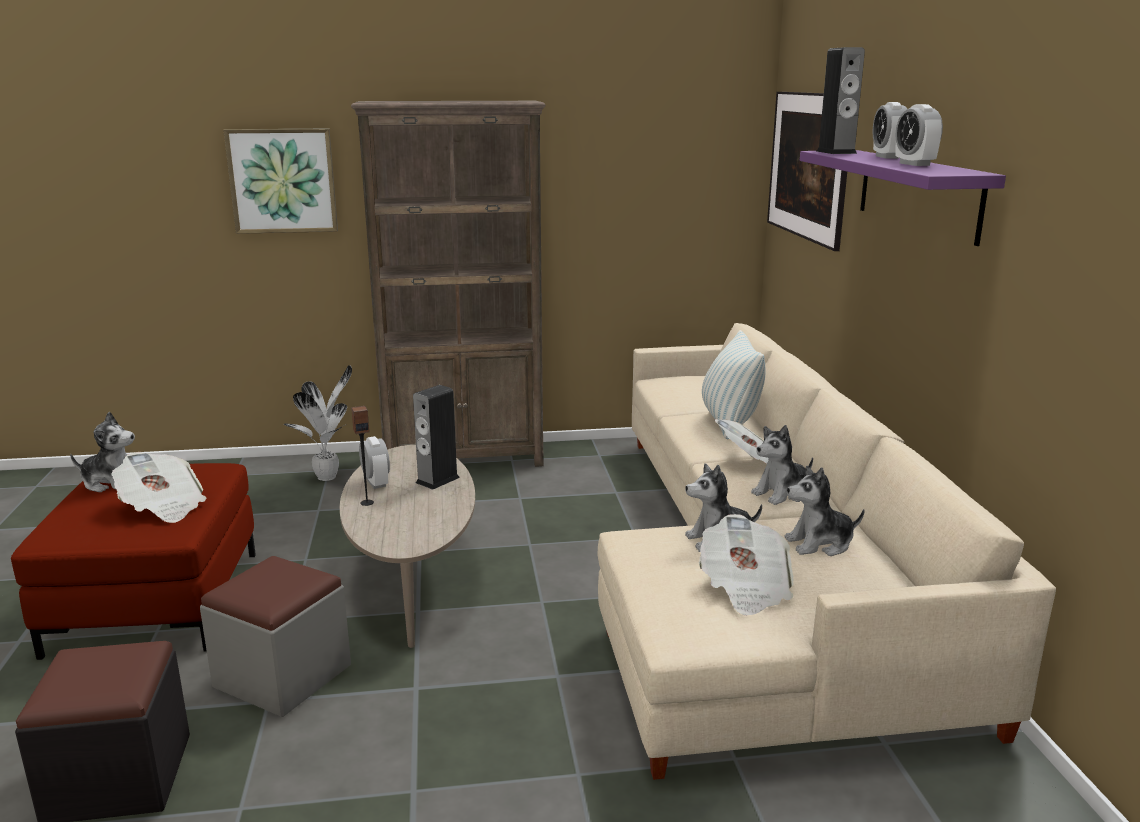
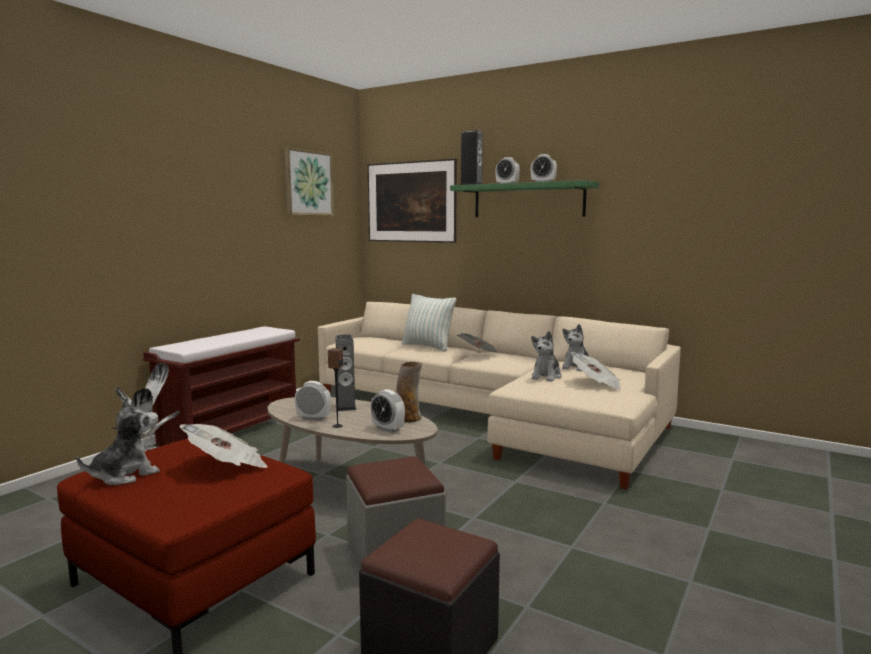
camera: 50 degrees left, 10 degrees down
picture [223,129,338,234] -> picture moved to [284,147,334,216]
brown bookcase [351,101,546,467] -> brown bench [143,326,300,446]
plush toy [751,425,813,505] -> none
purple shelf [800,150,1006,246] -> green shelf [450,180,599,217]
none -> alarm clock [371,389,405,433]
none -> vase [396,362,422,422]

